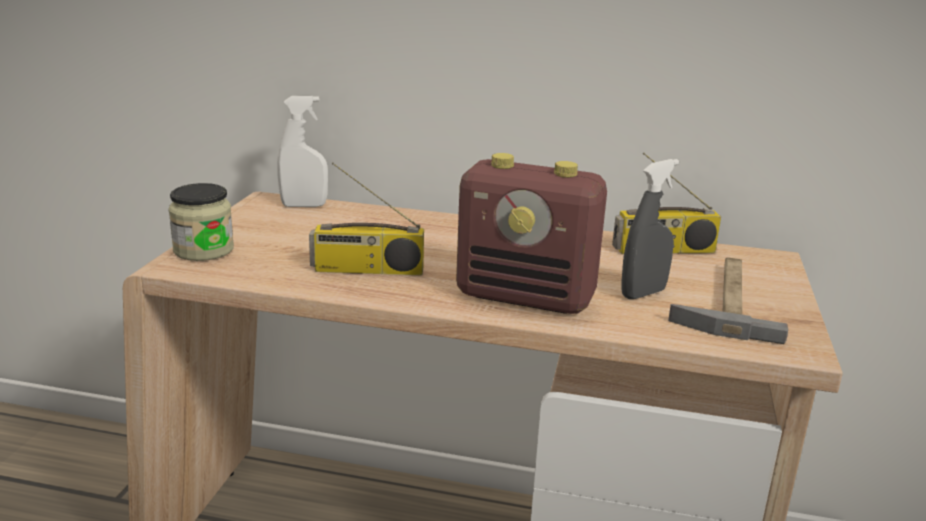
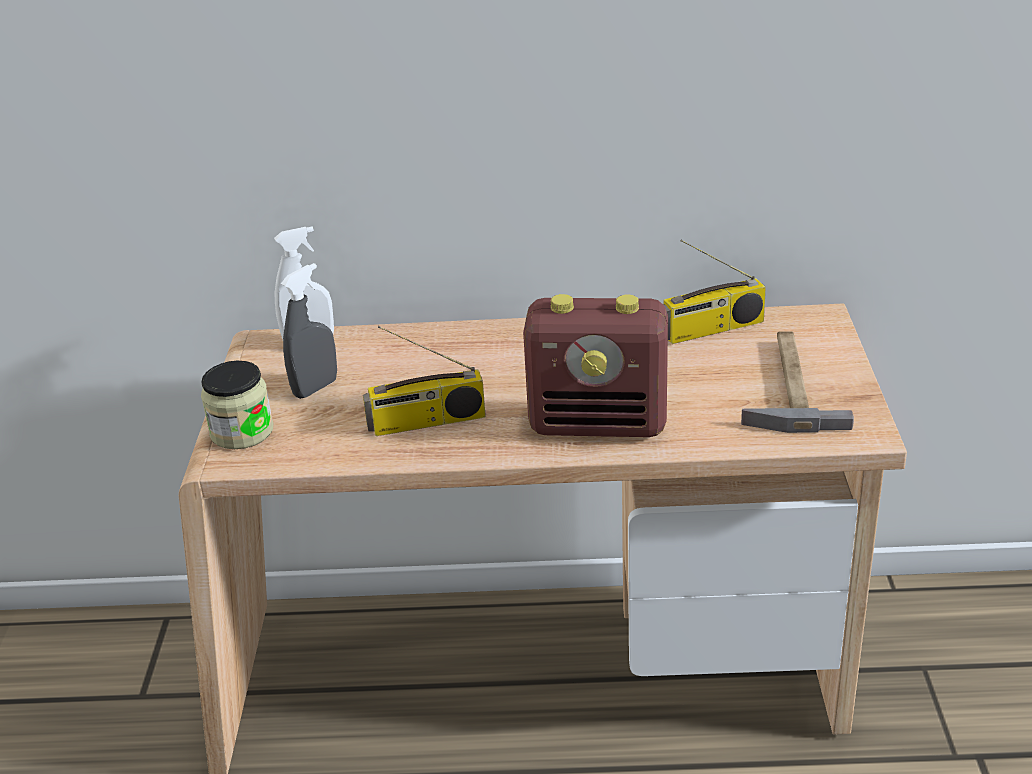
camera: 10 degrees left, 10 degrees up
grey spray bottle [621,159,679,299] -> grey spray bottle moved to [281,263,337,399]

